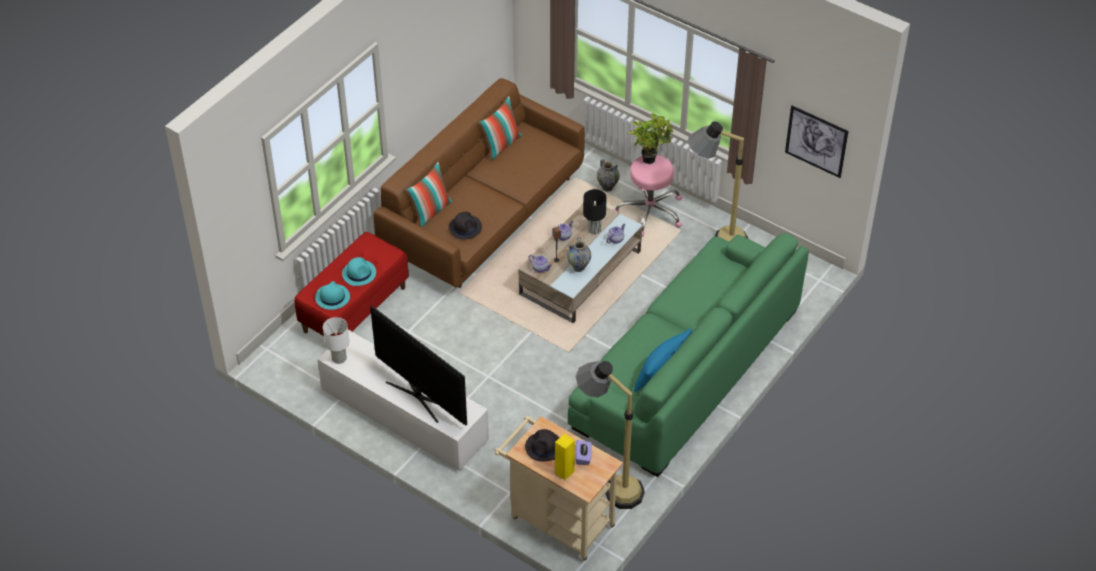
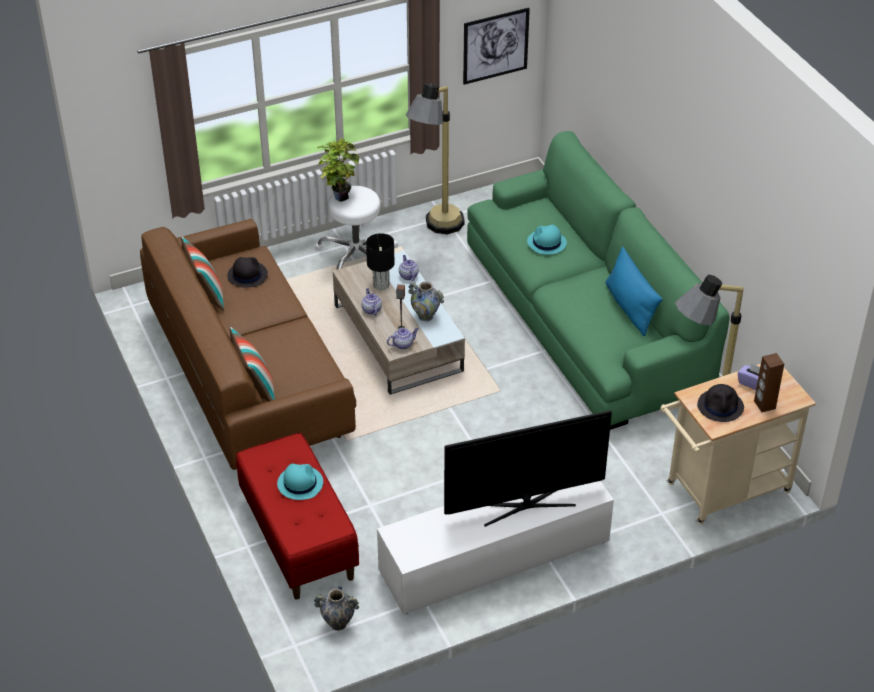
camera: 60 degrees left, 5 degrees down
turquoise hat [315,281,350,310] -> turquoise hat moved to [527,225,567,255]
white table lamp [323,317,349,364] -> none
black hat [449,212,482,240] -> black hat moved to [227,257,268,288]
yellow speaker [555,434,575,480] -> brown speaker [754,353,784,412]
vase [597,159,620,192] -> vase moved to [314,586,359,631]
pink stool [613,155,682,237] -> white stool [314,186,398,270]

